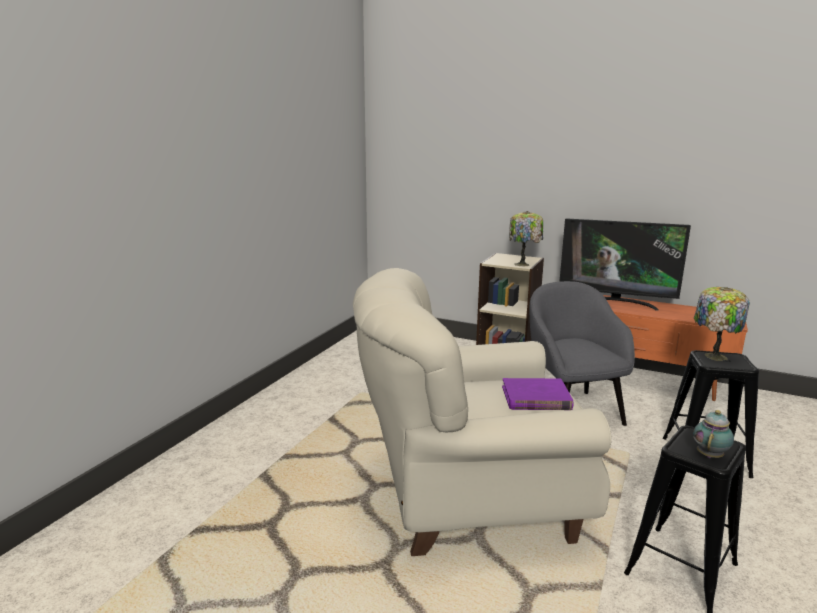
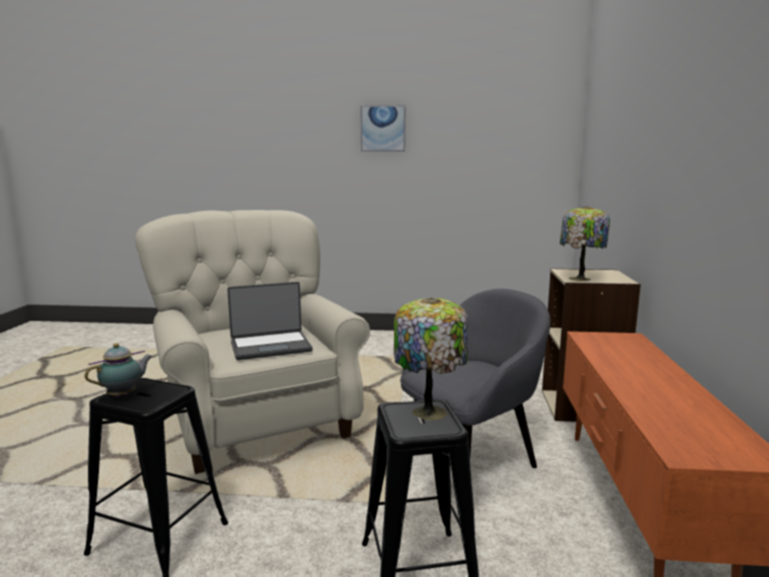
camera: 70 degrees right, 5 degrees down
purple book [502,378,573,410] -> laptop [227,282,313,360]
television [559,218,691,310] -> none
teapot [693,410,734,458] -> teapot turned 60 degrees counterclockwise [85,343,153,397]
none -> picture [361,105,405,152]

